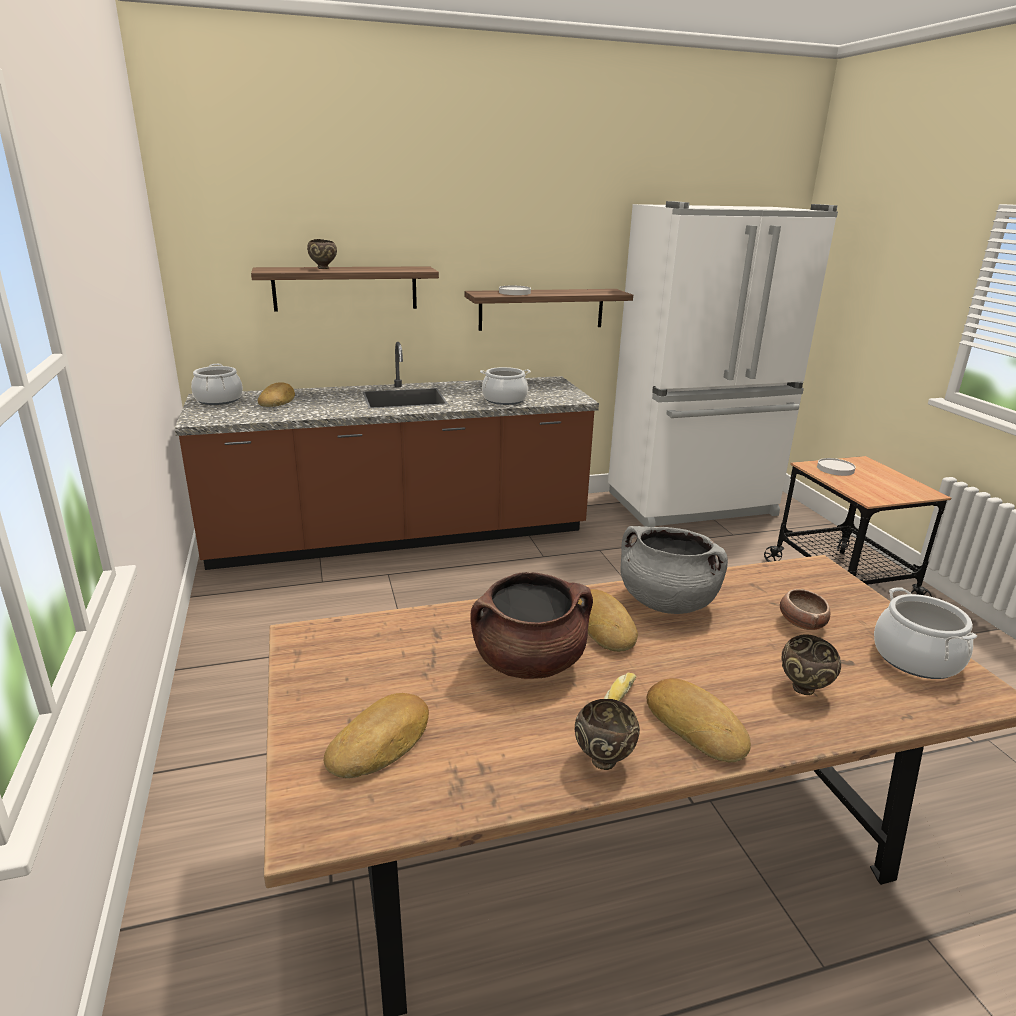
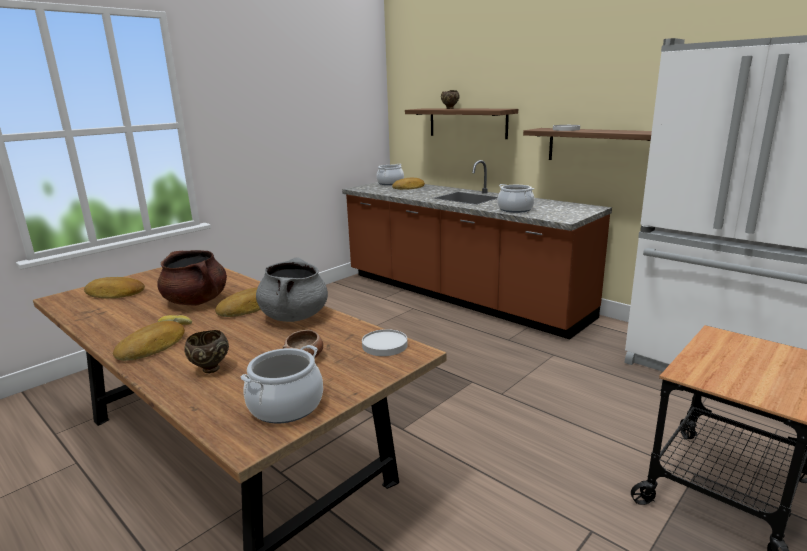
camera: 60 degrees right, 5 degrees down
brown bowl [575,699,640,770] -> none
white plate [817,458,856,476] -> white plate moved to [362,329,408,356]

